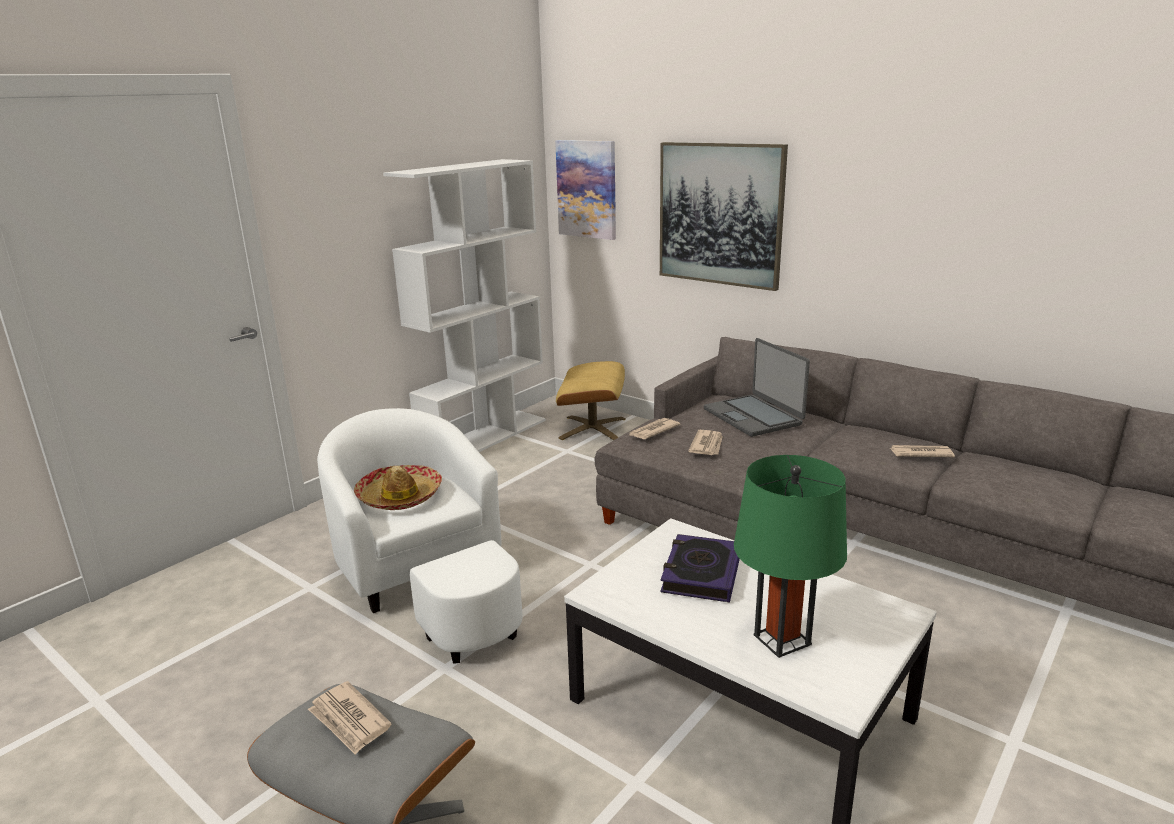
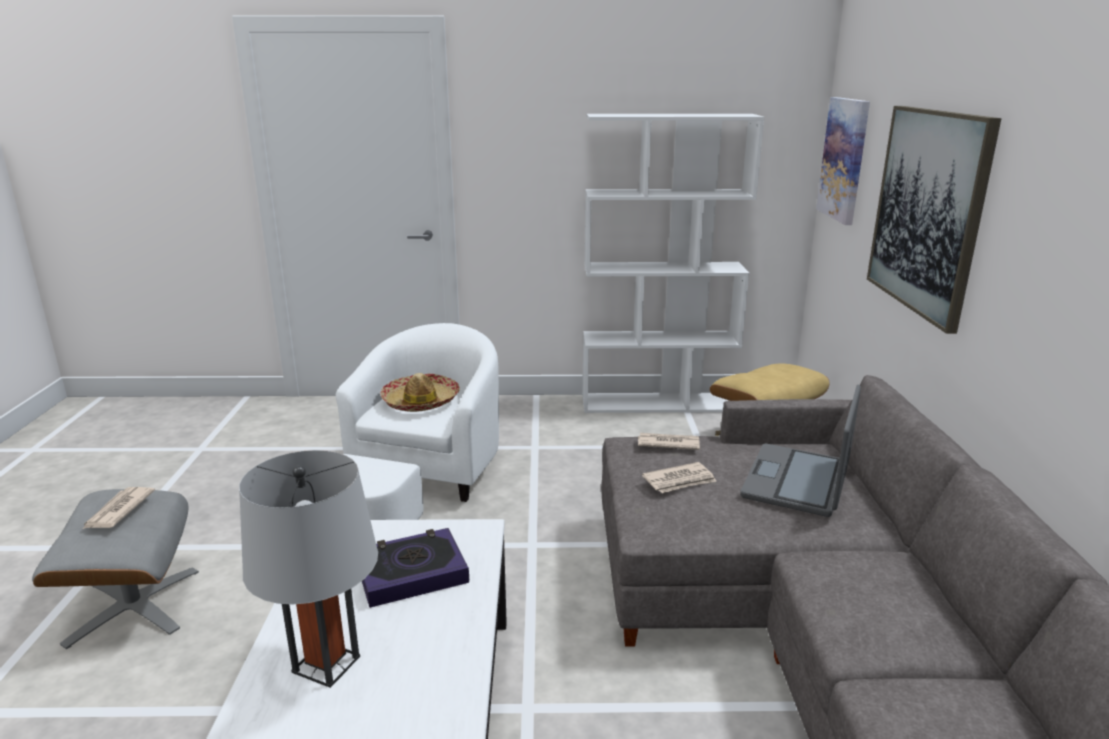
camera: 50 degrees right, 0 degrees up
green table lamp [734,455,847,658] -> grey table lamp [239,450,378,688]
newspaper [890,445,955,457] -> none

